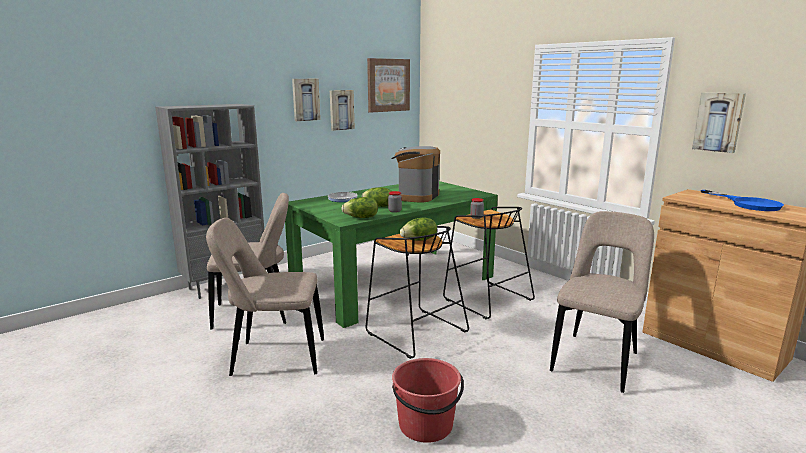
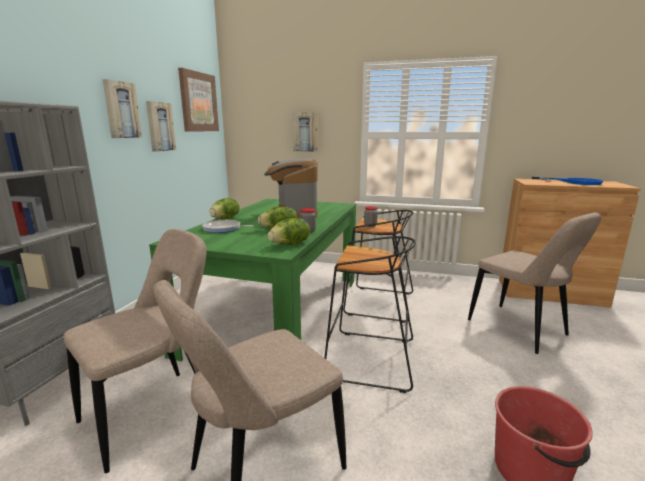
camera: 35 degrees left, 0 degrees up
lettuce [400,218,437,240] -> lettuce moved to [209,198,240,219]
beige chair [550,211,654,393] -> beige chair turned 150 degrees clockwise [468,212,602,354]
picture [692,93,746,153] -> picture moved to [292,112,318,152]

